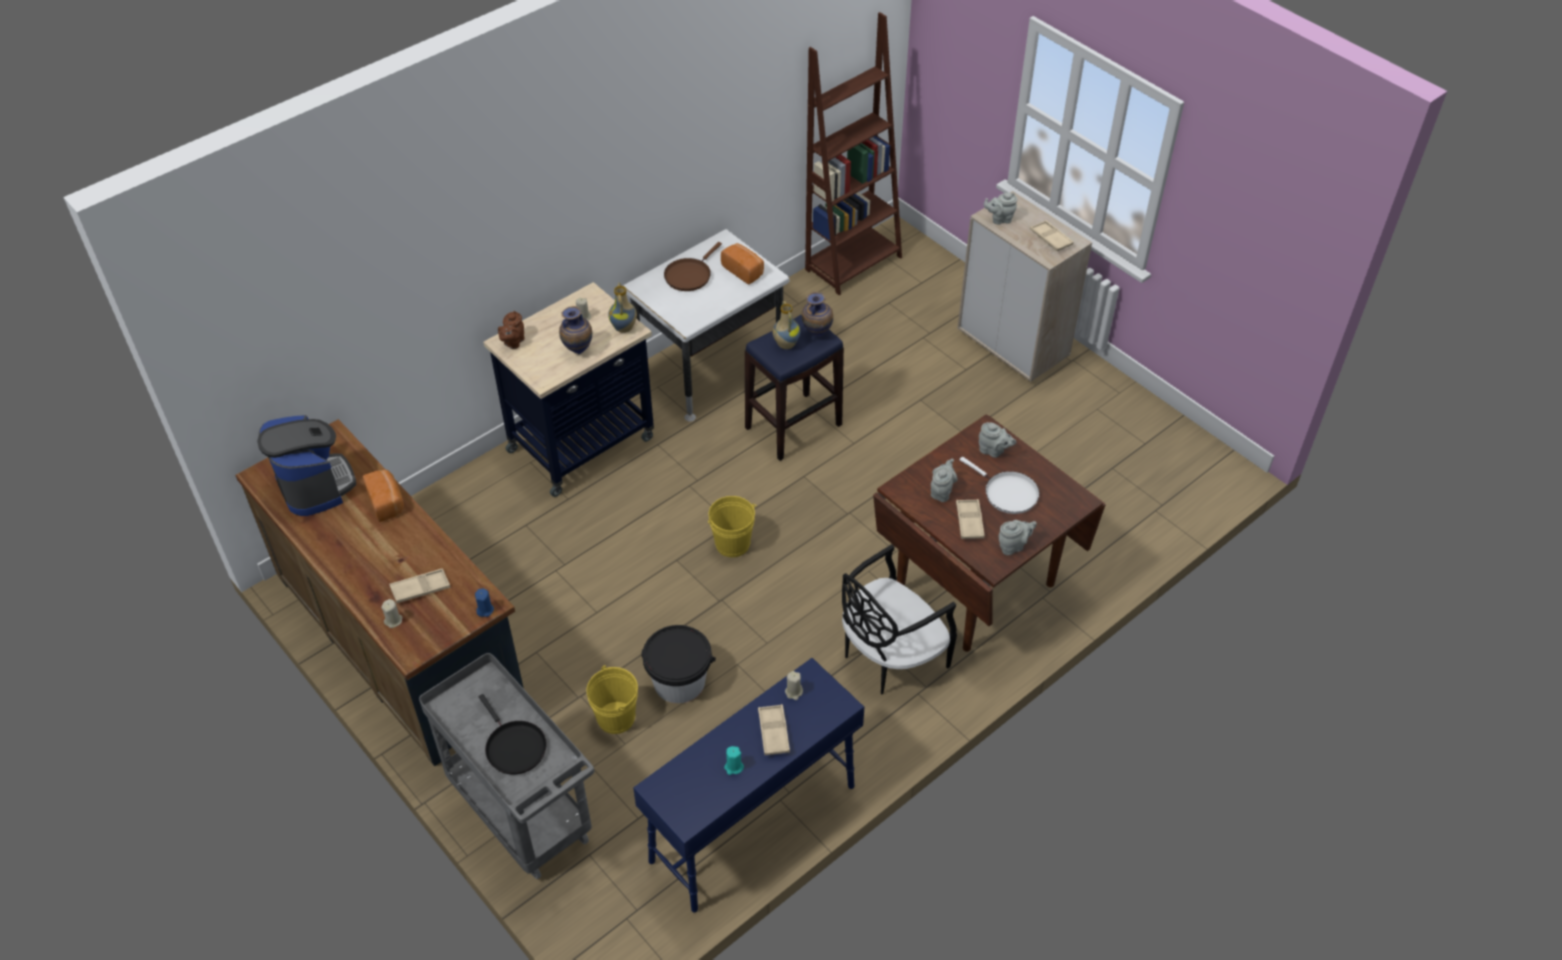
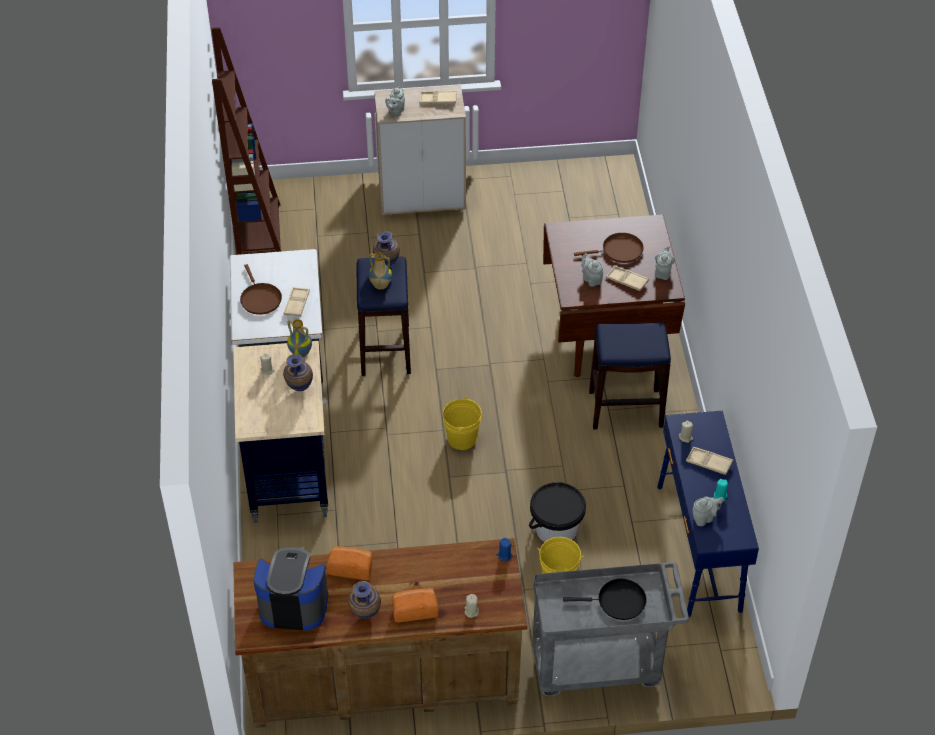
camera: 55 degrees left, 0 degrees up
beige tray [389,568,450,603] -> beige tray moved to [284,287,310,317]
brown teapot [498,311,524,349] -> none
bread [721,243,764,284] -> bread moved to [393,588,439,622]
black chair [842,544,957,694] -> stool [589,322,671,429]
white frying pan [960,457,1040,514] -> brown frying pan [574,233,644,263]
grey teapot [979,422,1016,458] -> grey teapot moved to [693,497,724,526]
none -> vase [348,581,381,619]

